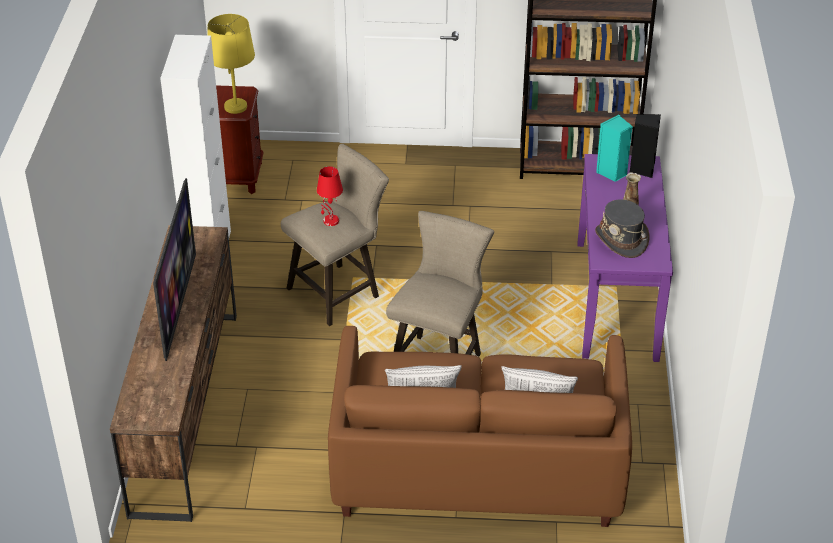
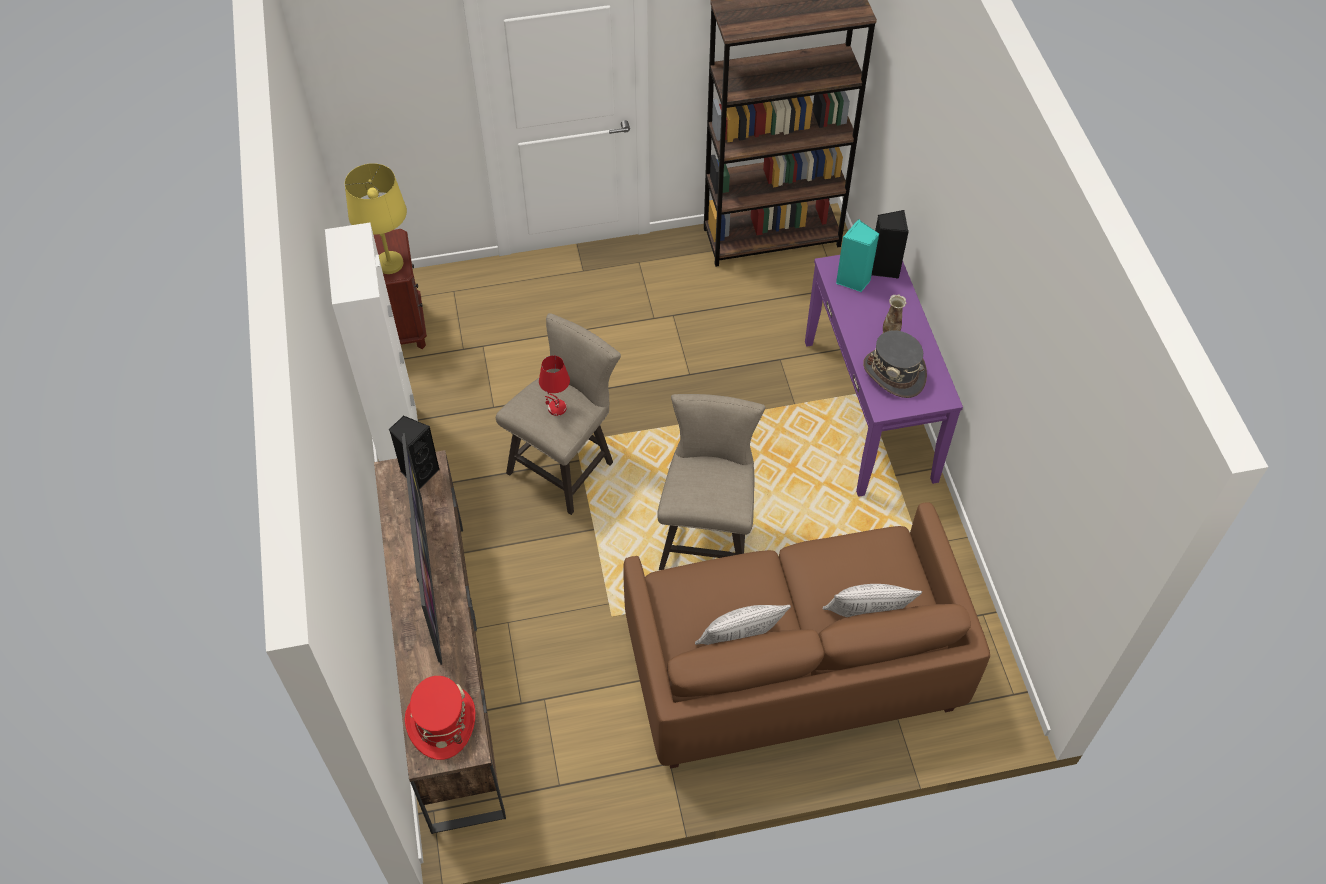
camera: 15 degrees left, 15 degrees up
none -> black speaker [389,416,440,489]
none -> red hat [405,676,475,760]

